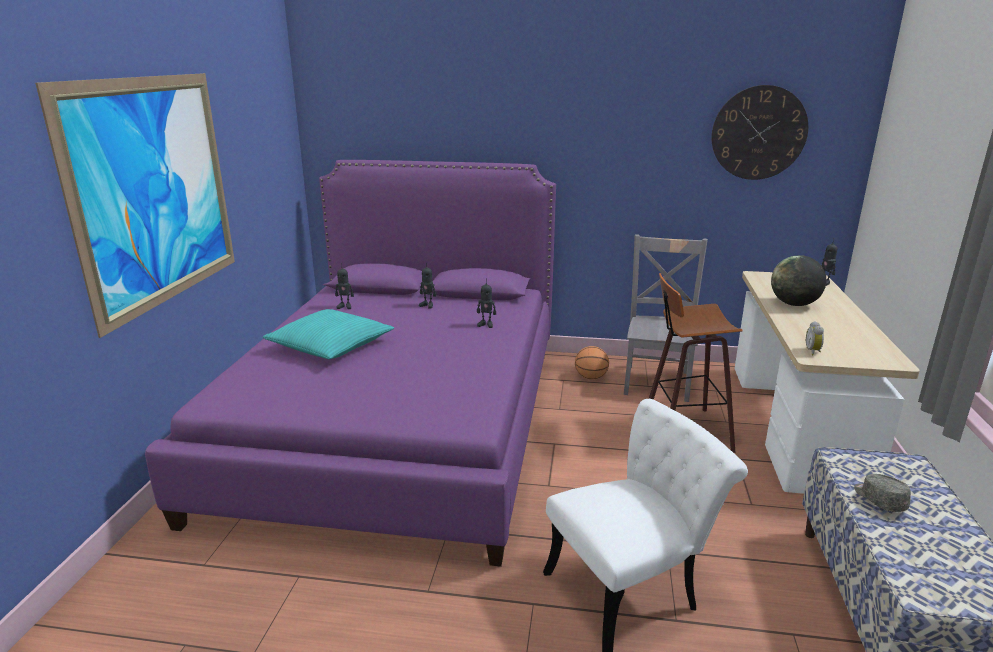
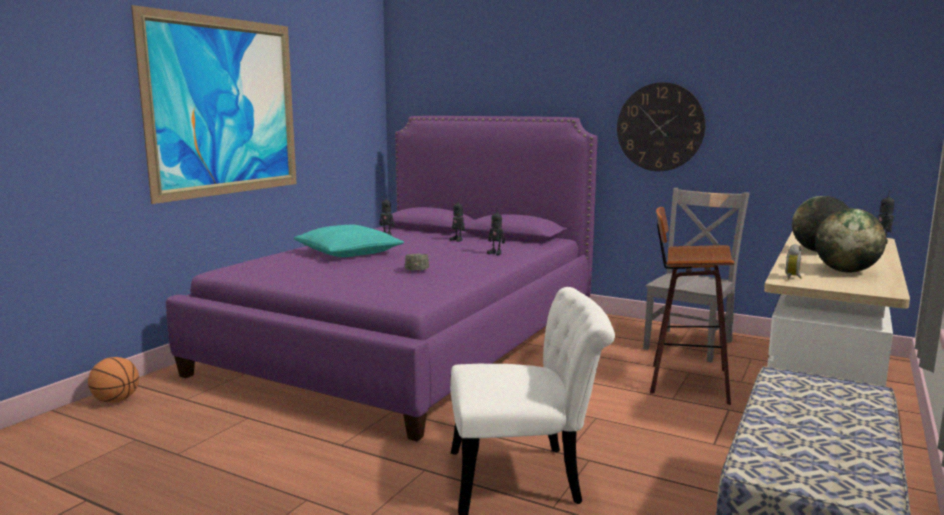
camera: 20 degrees right, 10 degrees down
basketball [575,346,609,379] -> basketball moved to [88,357,139,403]
wall clock [711,85,808,180] -> wall clock moved to [617,82,706,171]
grey cap [854,474,911,512] -> grey cap moved to [405,254,429,270]
none -> globe [815,208,886,272]

